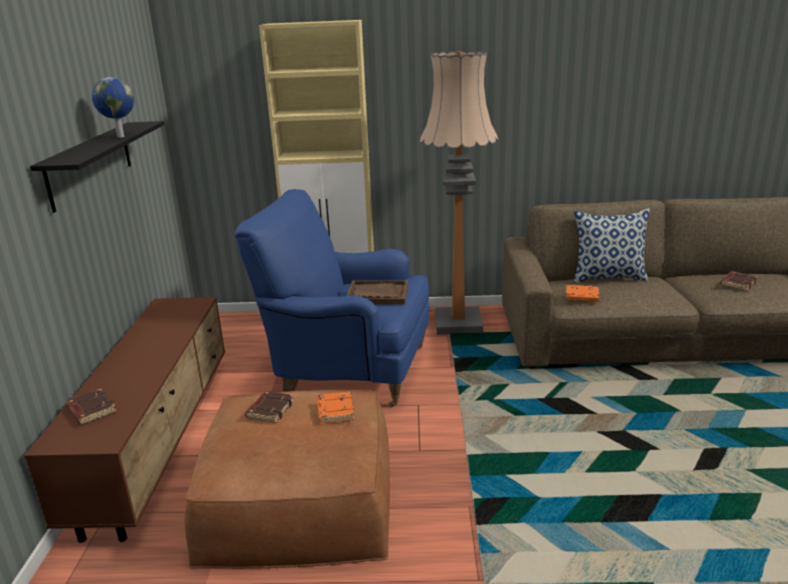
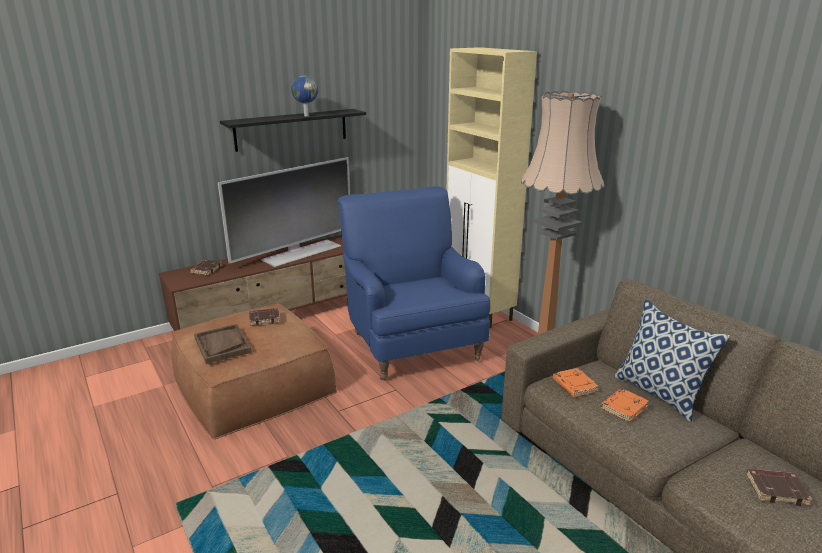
camera: 55 degrees right, 0 degrees up
orange book [317,391,354,423] -> orange book moved to [601,389,649,422]
brown tray [346,280,408,305] -> brown tray moved to [194,324,252,364]
none -> television [218,157,350,267]

